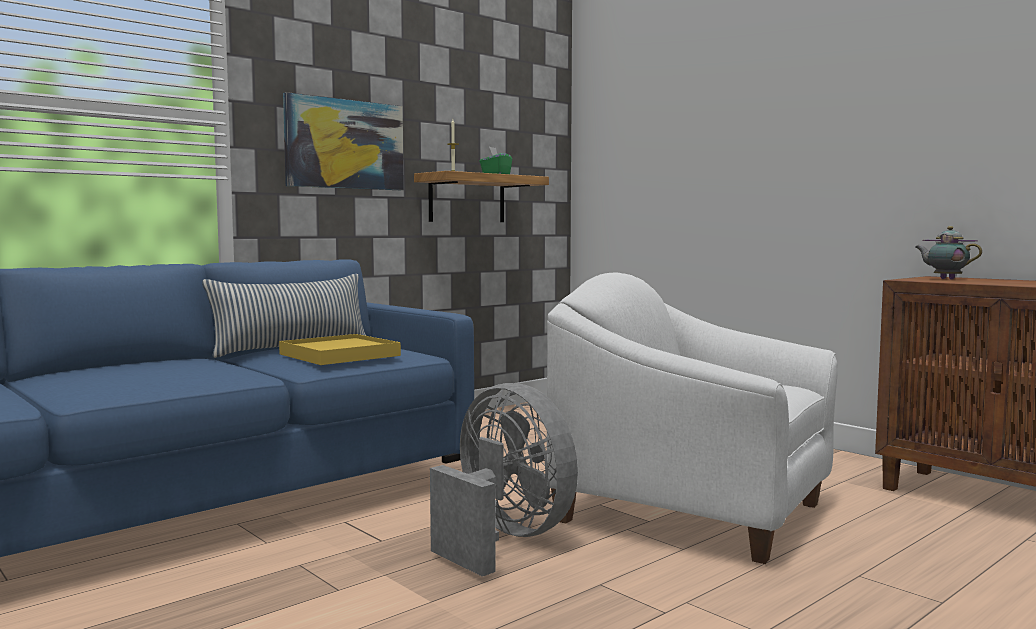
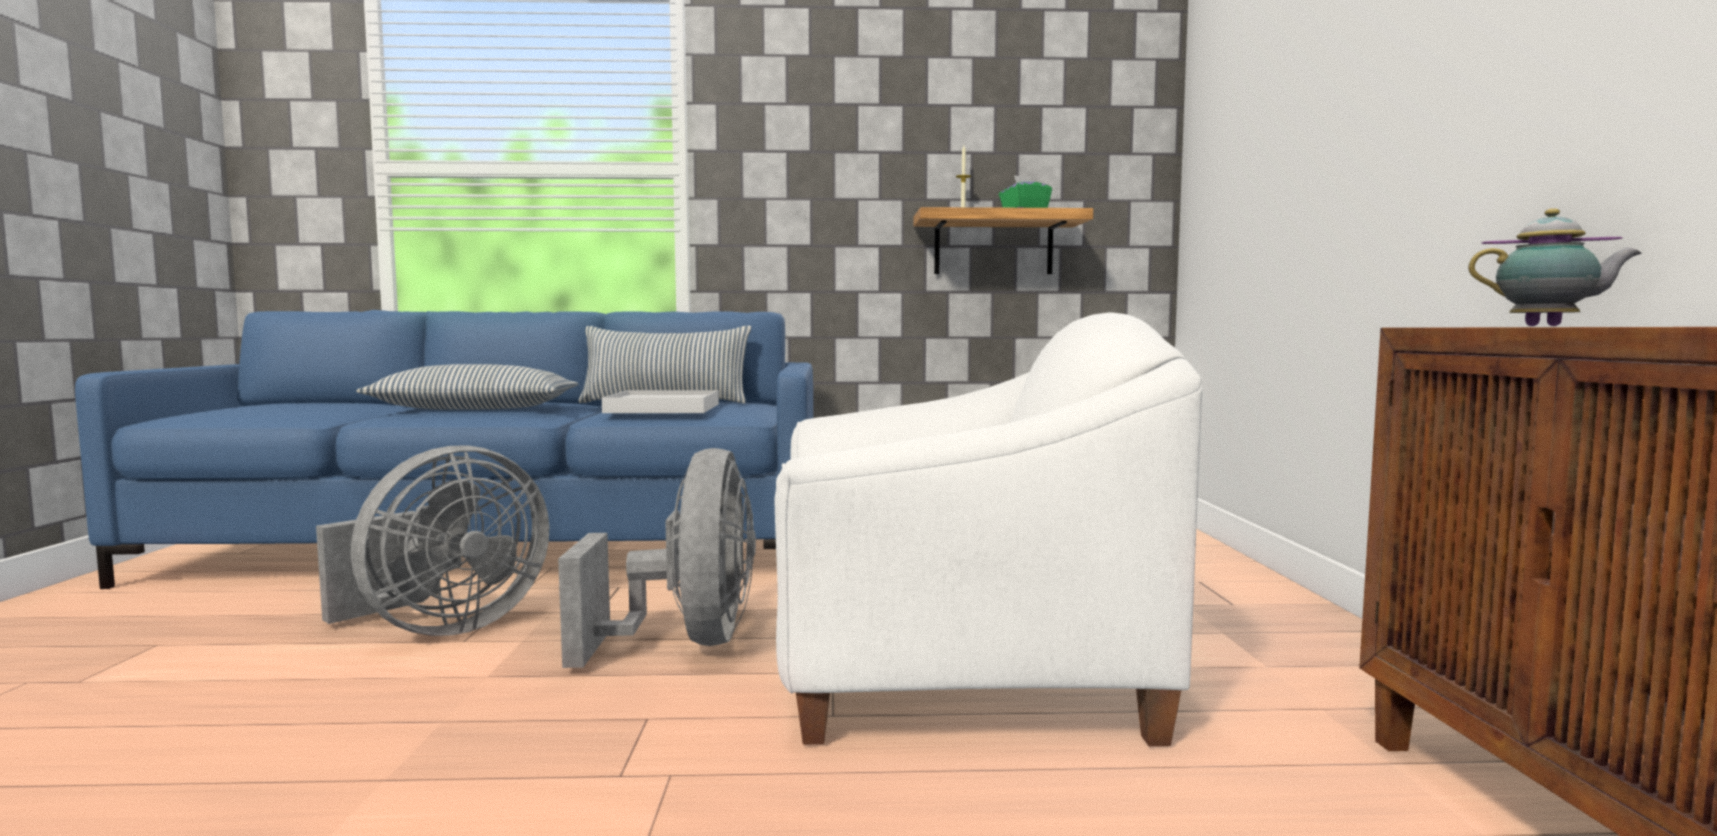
camera: 40 degrees right, 0 degrees up
yellow tray [279,334,401,365] -> white tray [602,390,719,413]
picture [283,92,404,190] -> none
white armchair [547,273,838,564] -> white armchair turned 105 degrees clockwise [775,313,1202,746]
teapot [915,226,982,280] -> teapot turned 120 degrees clockwise [1468,208,1642,326]
none -> grey fan [316,445,550,636]
none -> pillow [356,364,579,410]

